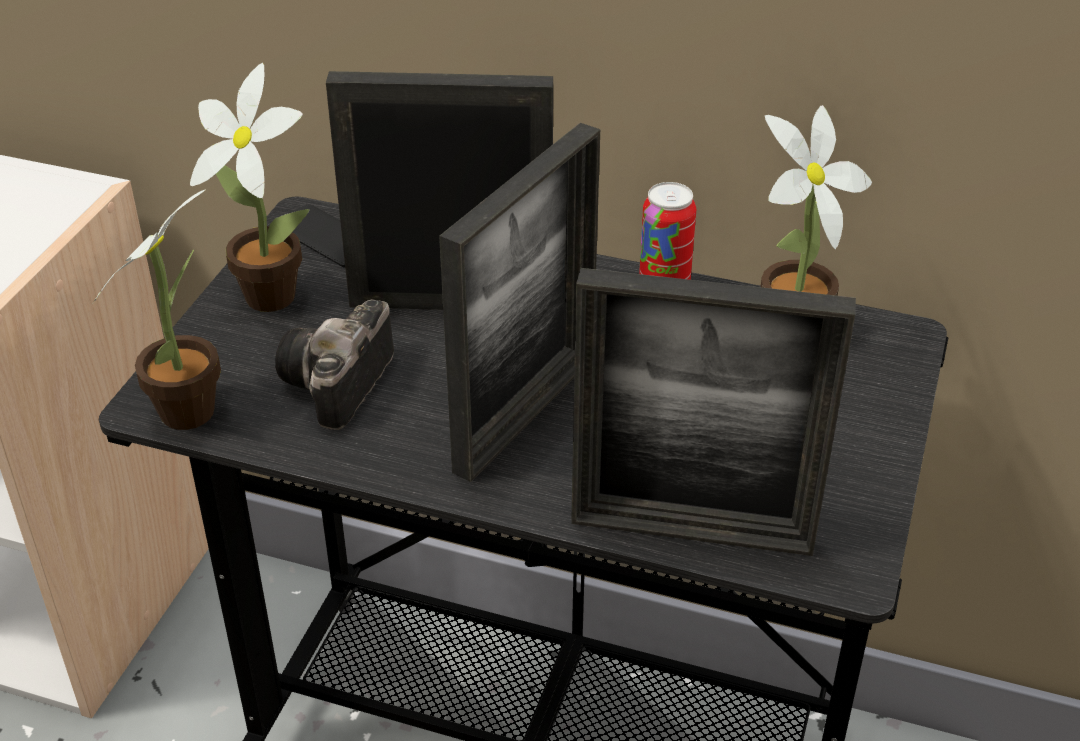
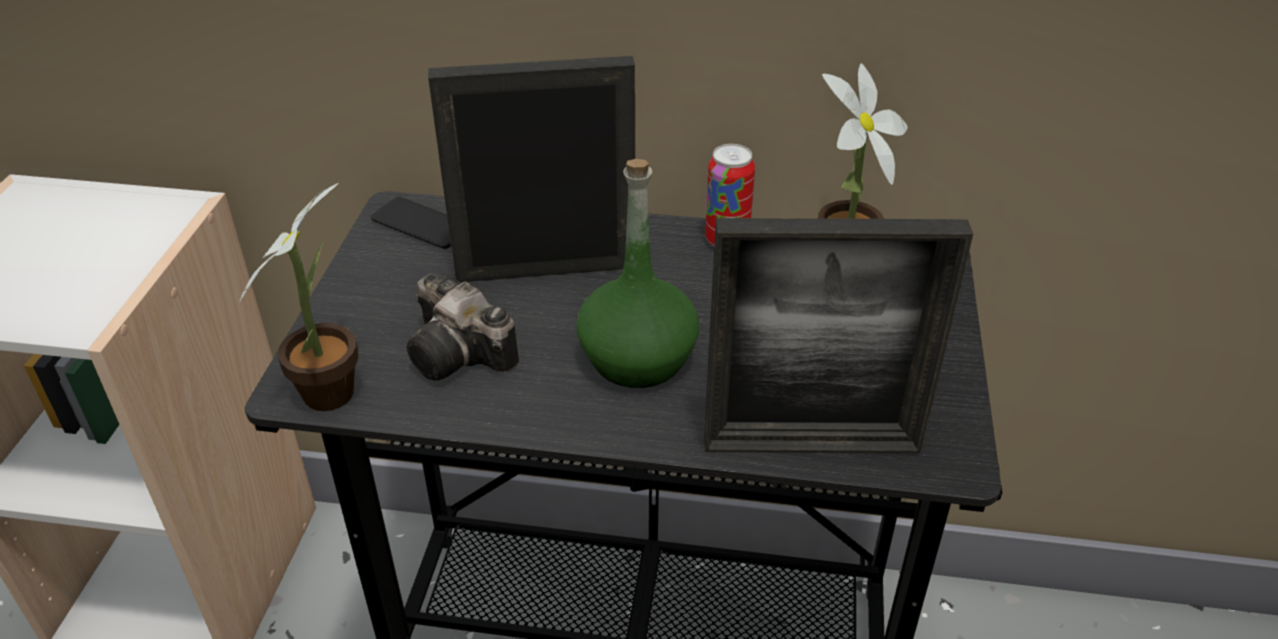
camera: 10 degrees left, 0 degrees up
potted plant [190,63,310,312] -> none
camera [275,300,394,430] -> camera turned 60 degrees counterclockwise [406,273,519,381]
picture frame [439,123,600,482] -> green bottle [576,159,699,388]

